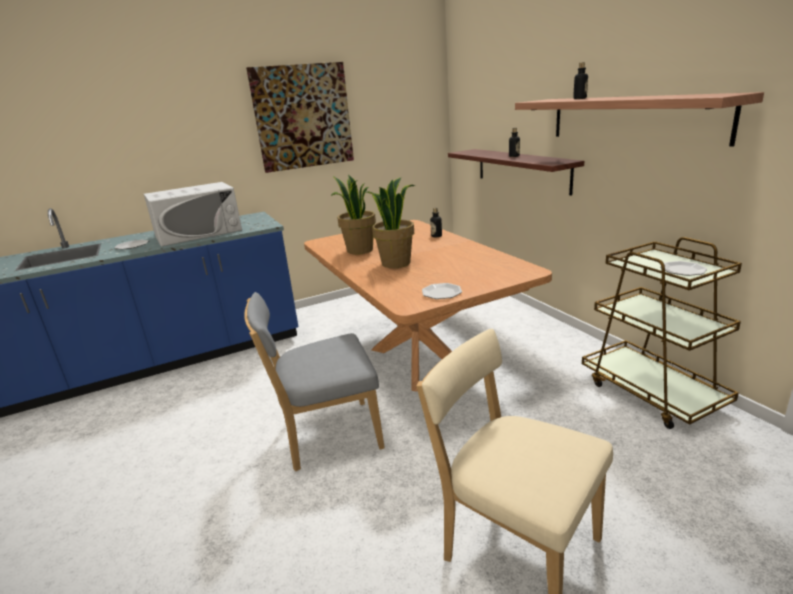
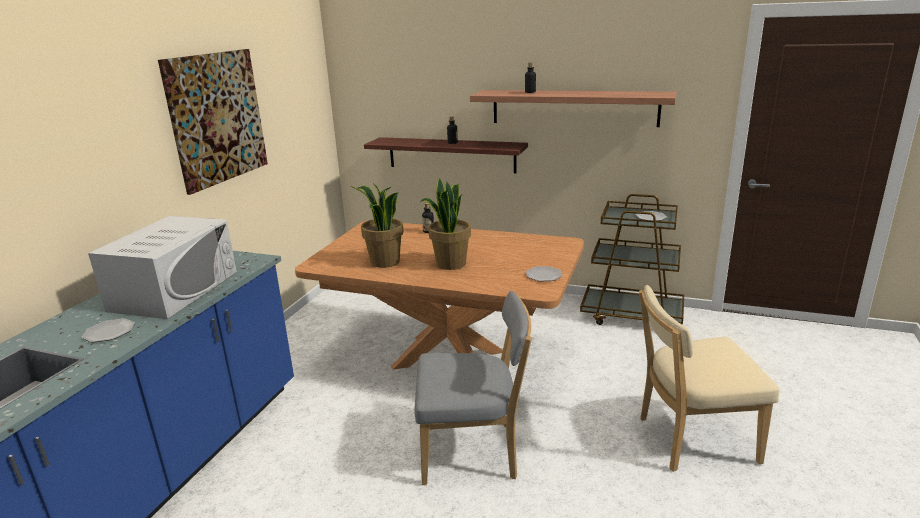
camera: 45 degrees left, 0 degrees up
grey chair [244,292,385,471] -> grey chair turned 120 degrees counterclockwise [415,291,532,485]

